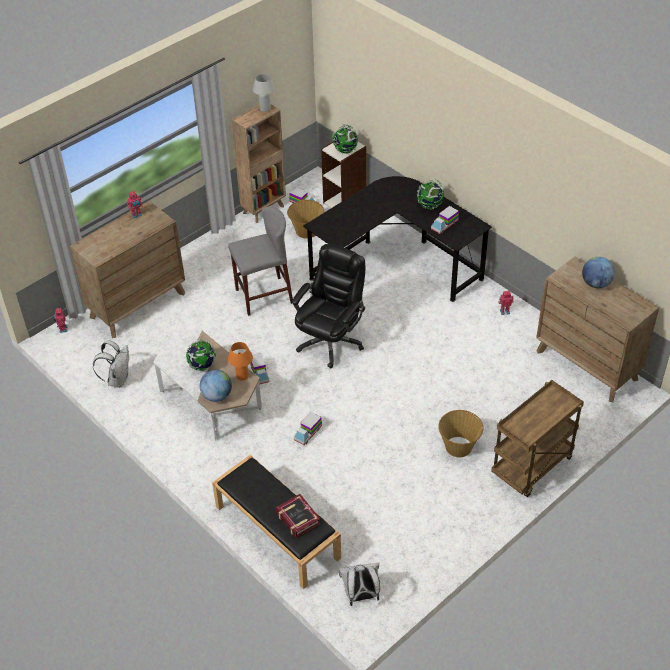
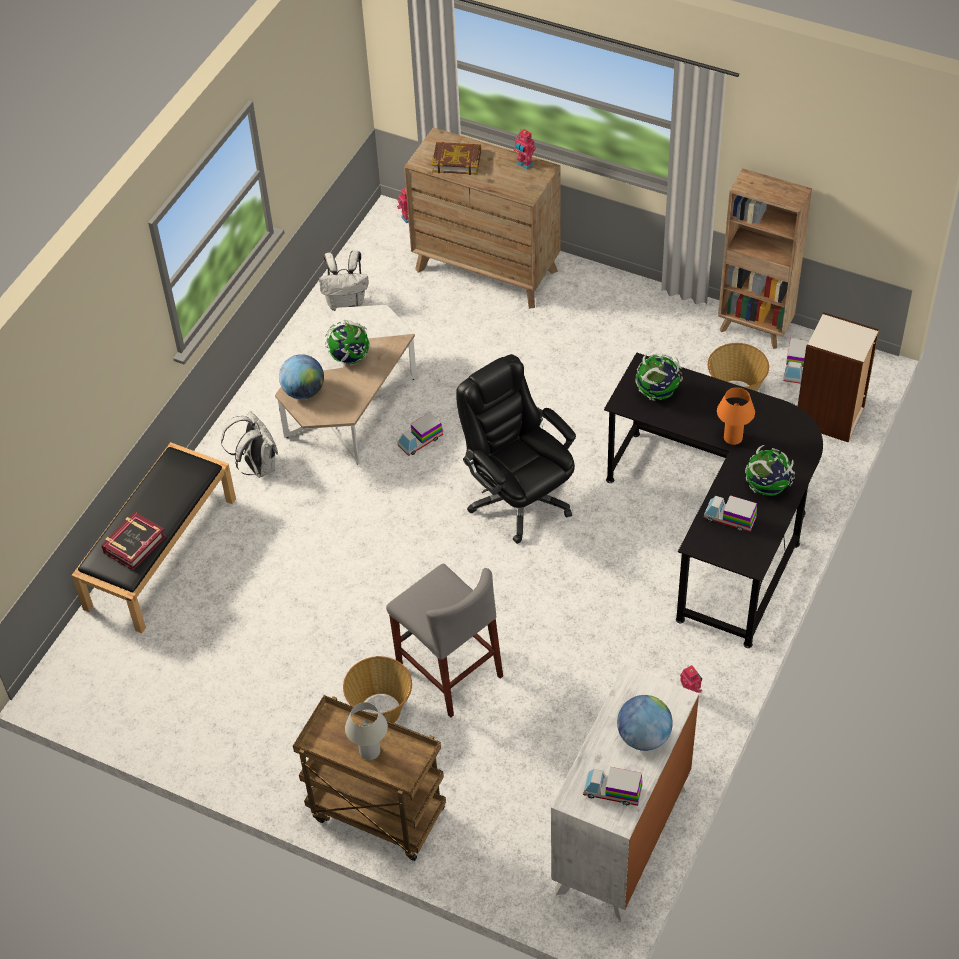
camera: 70 degrees right, 5 degrees up
grey stool [228,207,293,316] -> grey stool moved to [386,564,503,718]
orange table lamp [228,342,253,380] -> orange table lamp moved to [717,387,755,445]
white table lamp [253,74,275,112] -> white table lamp moved to [345,702,388,760]
black office chair [292,244,365,368] -> black office chair turned 135 degrees counterclockwise [456,354,576,544]
toy truck [294,412,322,445] -> toy truck moved to [583,767,643,806]
globe [332,124,358,154] -> globe moved to [636,354,683,401]
white backpack [338,562,380,606] -> white backpack moved to [221,411,278,478]
brown dresser [536,256,659,402] -> white dresser [551,665,699,923]
none -> book [431,142,481,175]

